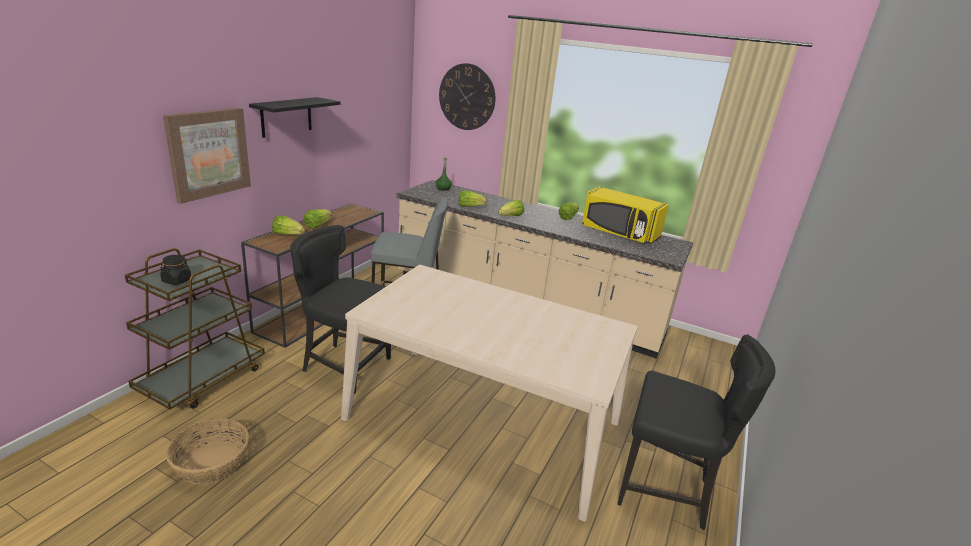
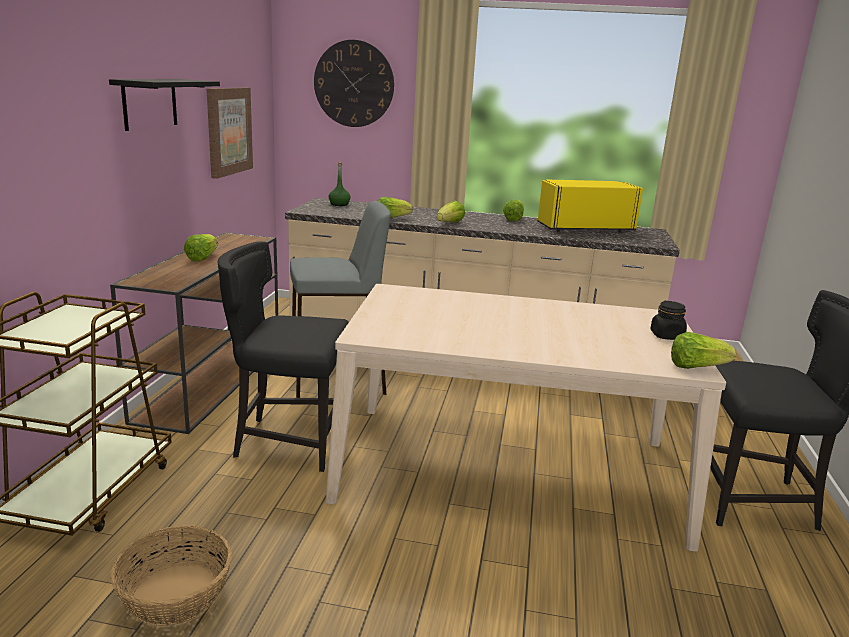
camera: 15 degrees left, 5 degrees down
black jar [160,254,191,285] -> black jar moved to [650,301,687,340]
picture [163,108,251,204] -> picture moved to [207,87,253,179]
lettuce [272,215,305,235] -> lettuce moved to [671,332,736,369]
yellow microwave [582,187,669,244] -> yellow microwave turned 150 degrees clockwise [538,179,643,233]

